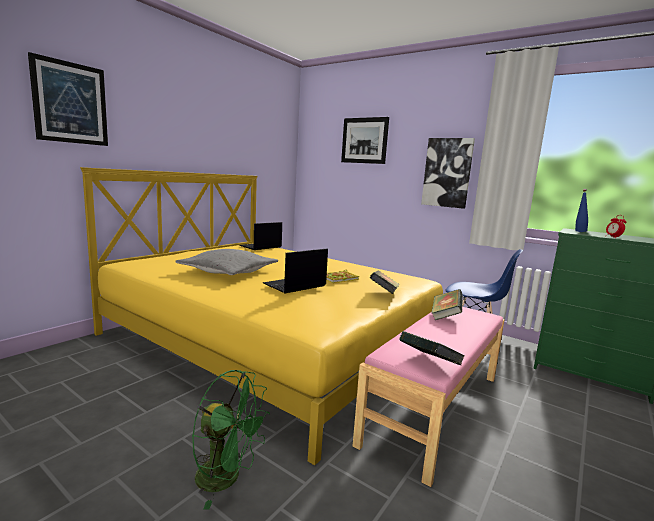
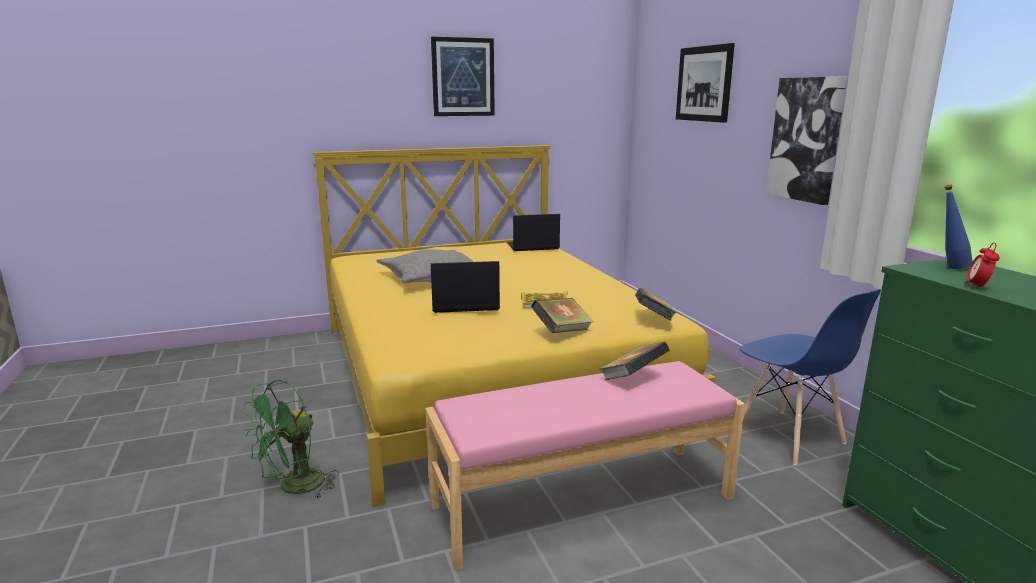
camera: 35 degrees right, 5 degrees up
picture [28,52,108,146] -> picture moved to [431,37,495,116]
green fan [192,370,270,509] -> green fan turned 75 degrees clockwise [243,379,339,498]
book [399,331,465,365] -> book moved to [635,288,676,321]

